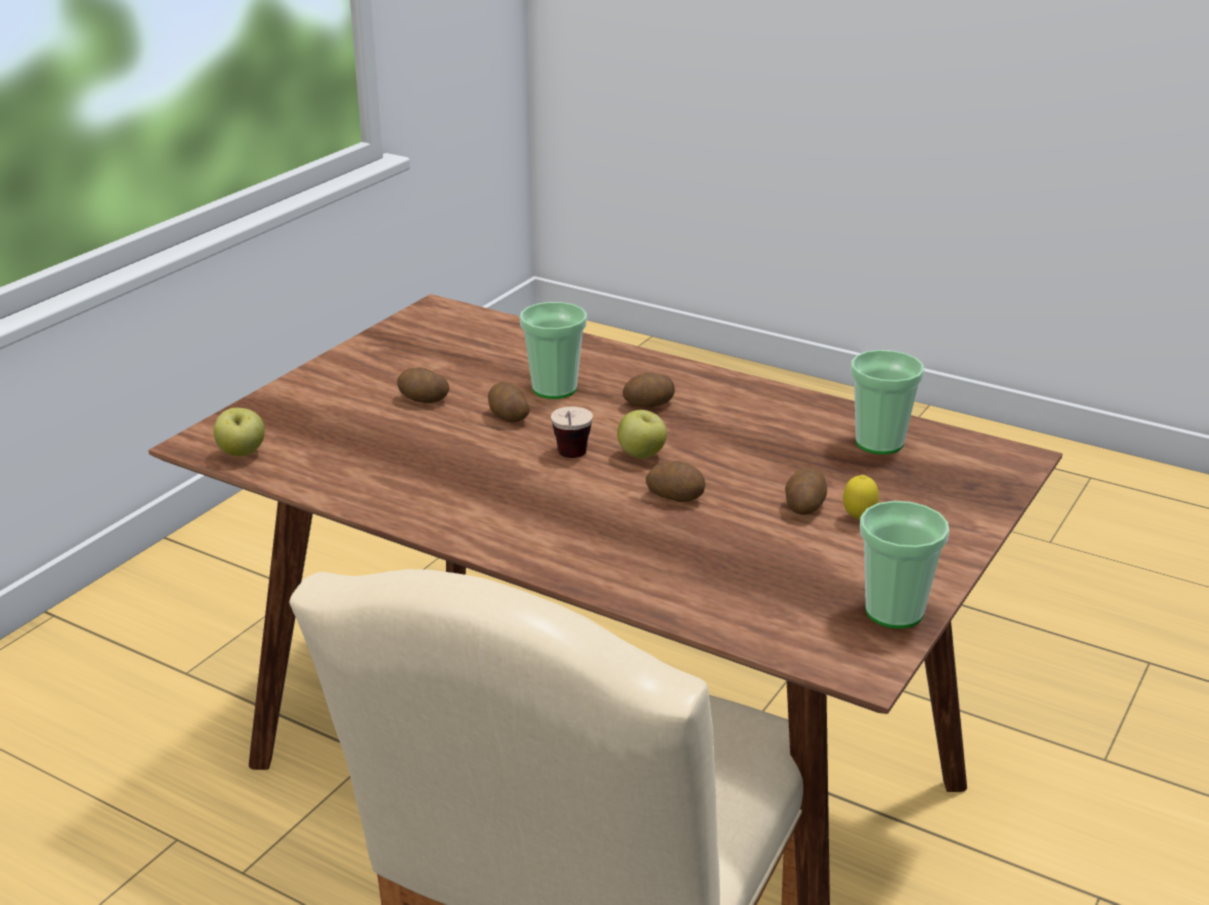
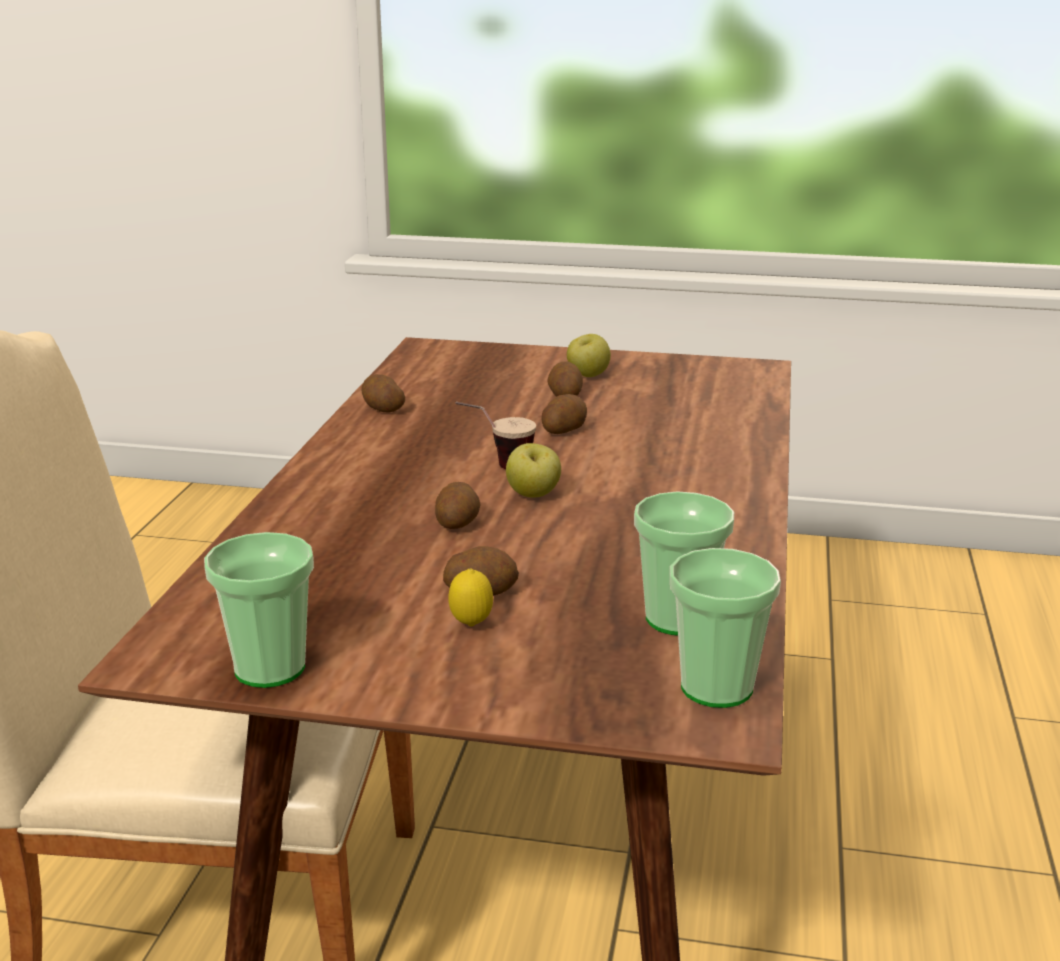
camera: 70 degrees right, 5 degrees down
apple [214,408,265,456] -> apple moved to [567,334,611,377]
cup [520,302,587,399] -> cup moved to [670,548,781,708]
potato [622,372,675,407] -> potato moved to [362,374,405,413]

